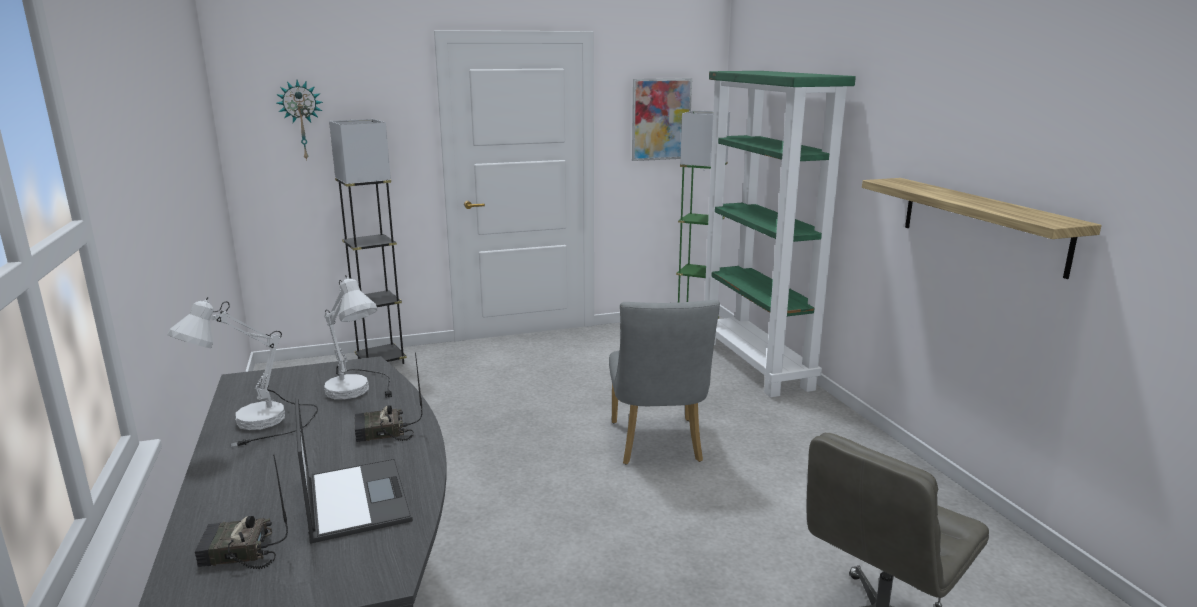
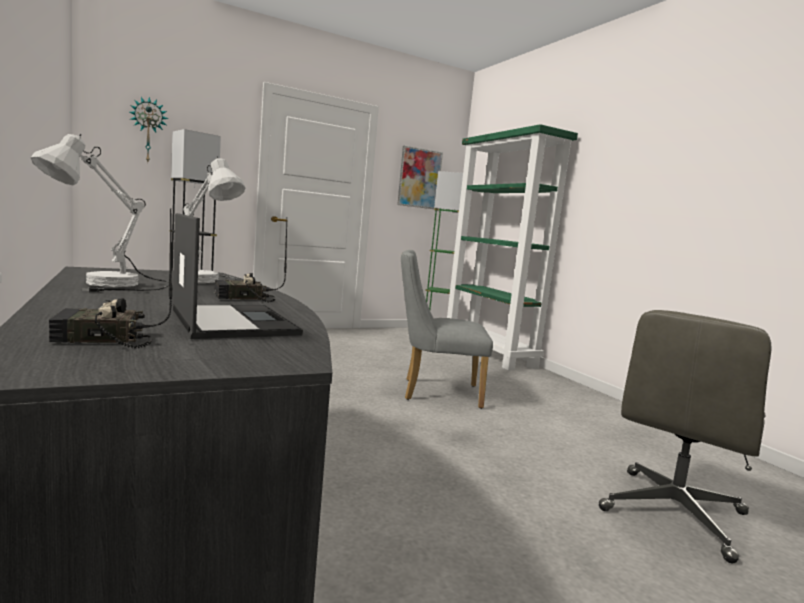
camera: 10 degrees left, 10 degrees down
grey chair [609,300,720,465] -> grey chair turned 105 degrees clockwise [401,250,493,409]
shelf [862,178,1102,279] -> none

